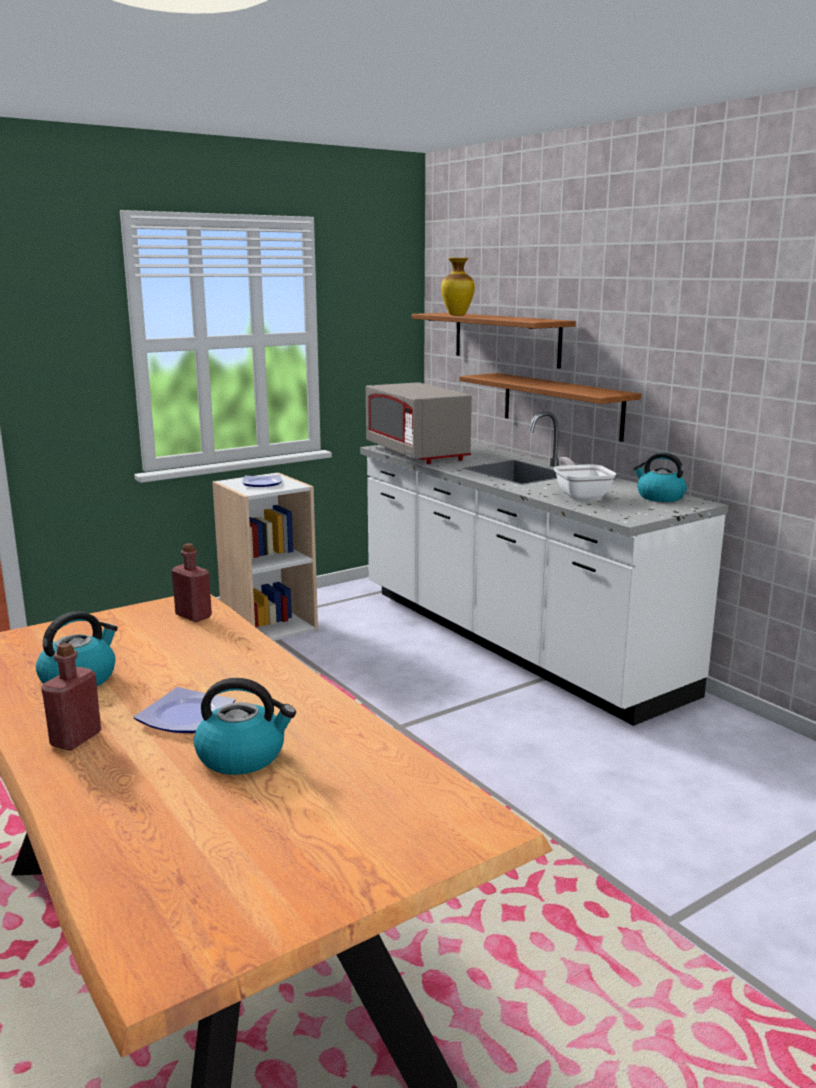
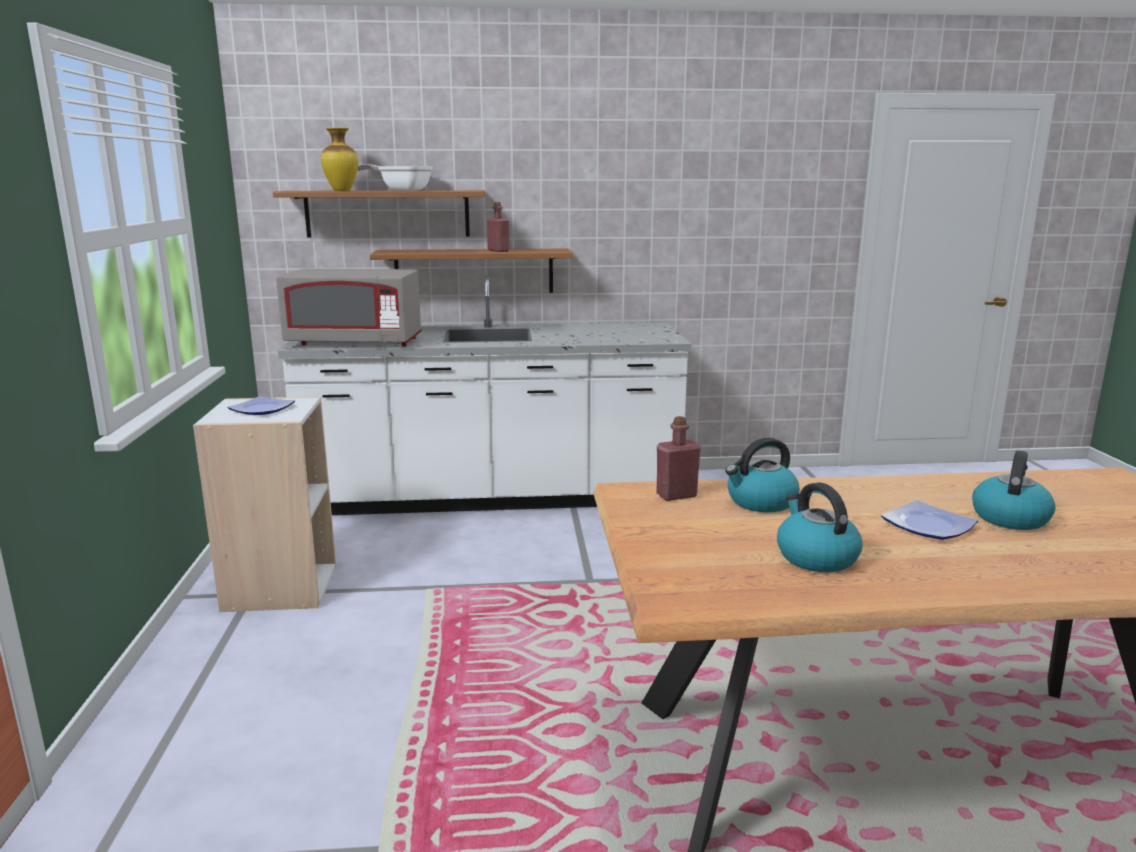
camera: 60 degrees left, 0 degrees up
red bottle [41,643,101,750] -> red bottle moved to [487,202,510,252]
frying pan [554,457,616,500] -> frying pan moved to [358,164,433,191]
kettle [633,452,687,502] -> kettle moved to [725,438,799,512]

